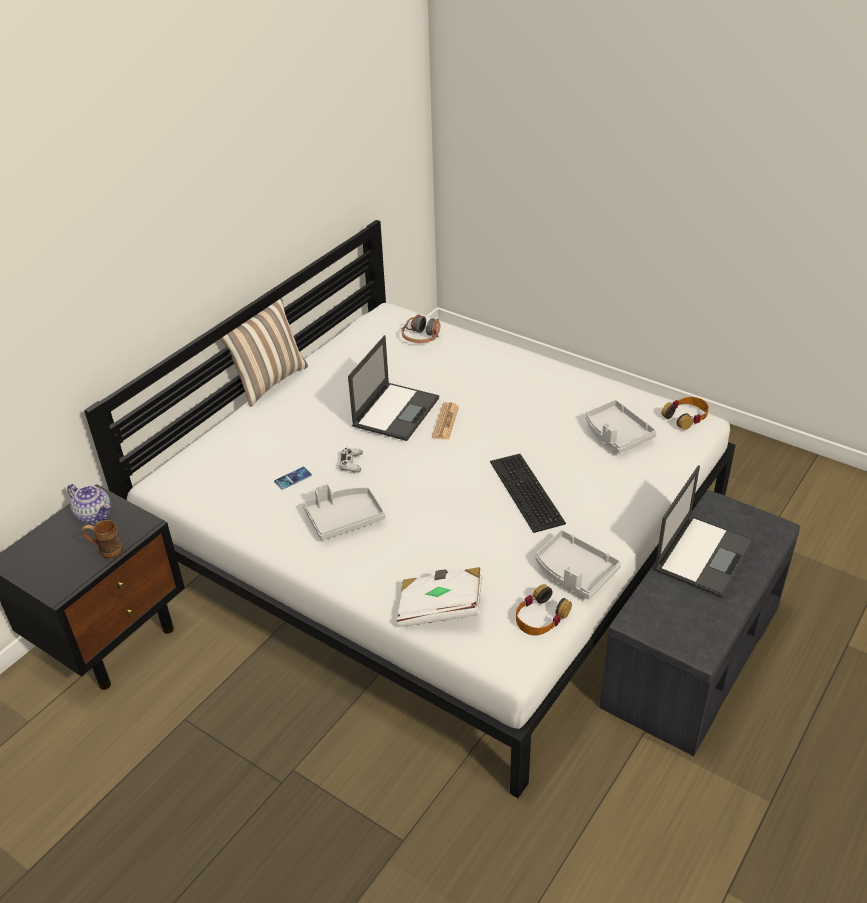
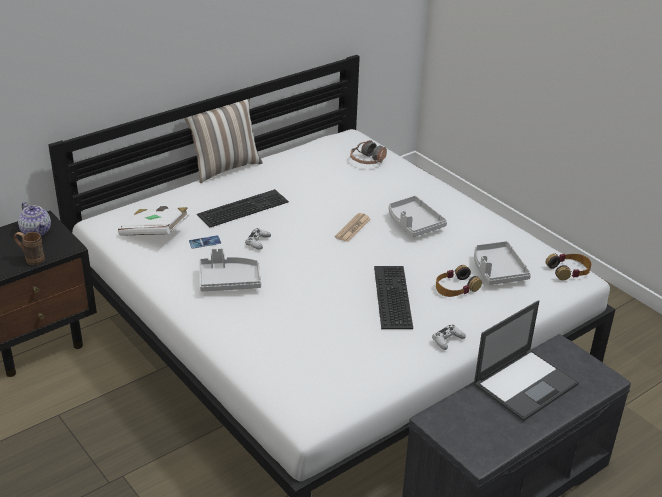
camera: 15 degrees right, 5 degrees down
laptop [348,335,439,441] -> none
white book [397,567,483,627] -> white book moved to [118,206,189,236]
headphones [516,584,572,636] -> headphones moved to [436,265,482,297]
grey tray [535,530,621,599] -> grey tray moved to [389,196,447,237]
none -> keyboard [197,189,289,228]
none -> white game controller [432,325,466,350]

